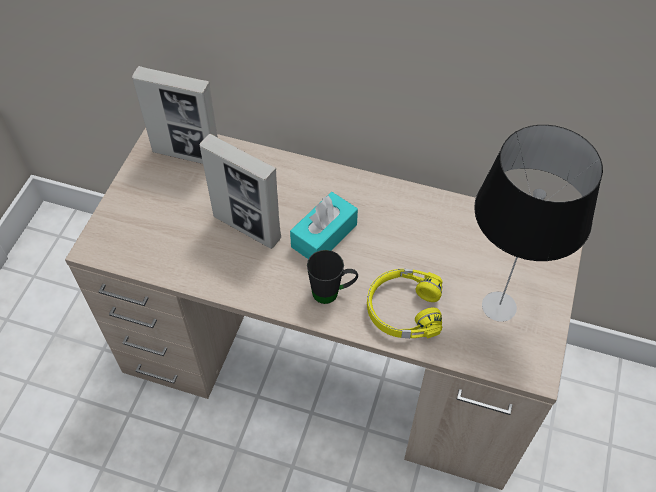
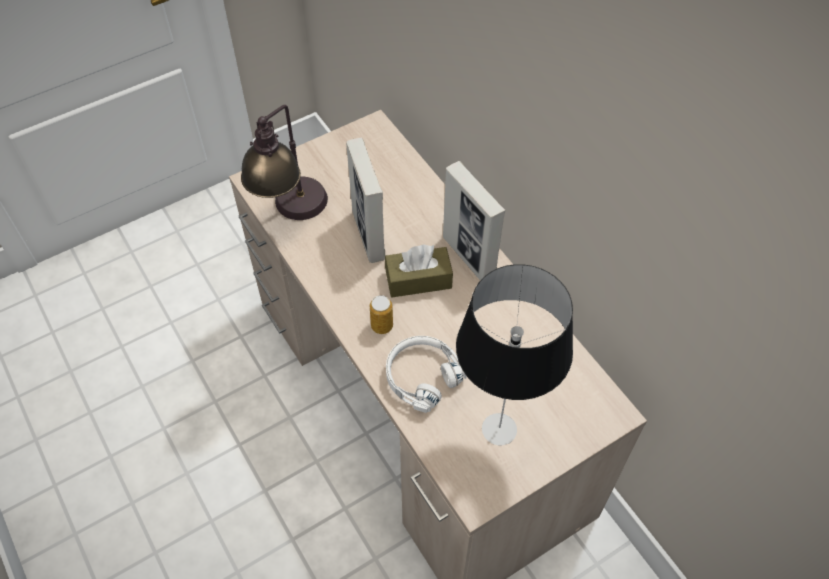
camera: 40 degrees right, 0 degrees up
picture frame [132,66,218,164] -> picture frame moved to [443,161,505,280]
turquoise tissue box [290,192,358,259] -> brown tissue box [385,244,453,297]
black mug [307,250,358,304] -> can [370,295,393,334]
yellow headphones [367,269,443,338] -> white headphones [386,336,467,413]
none -> table lamp [241,105,328,220]

